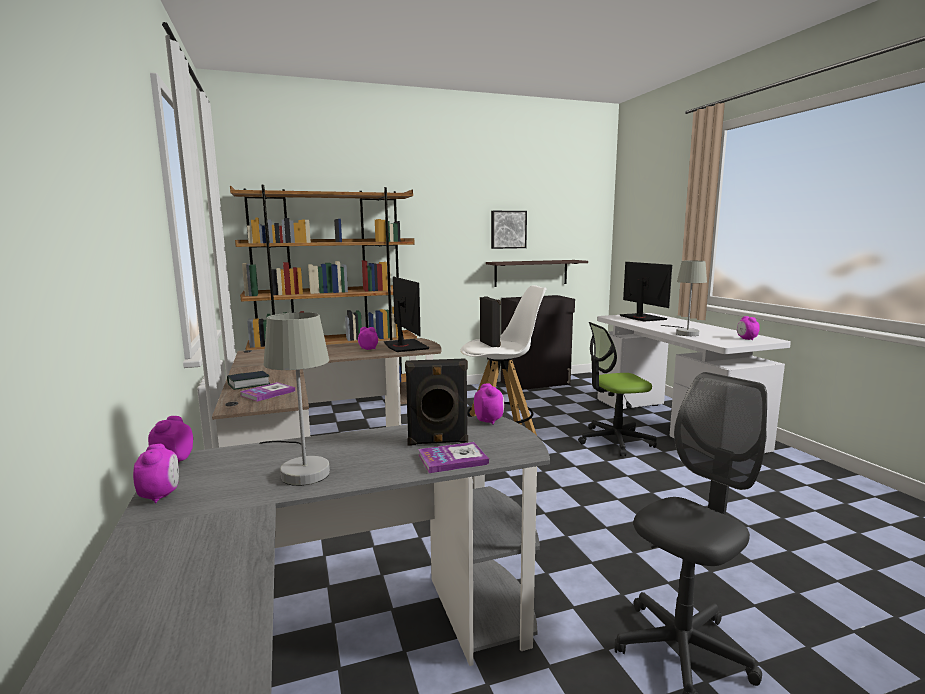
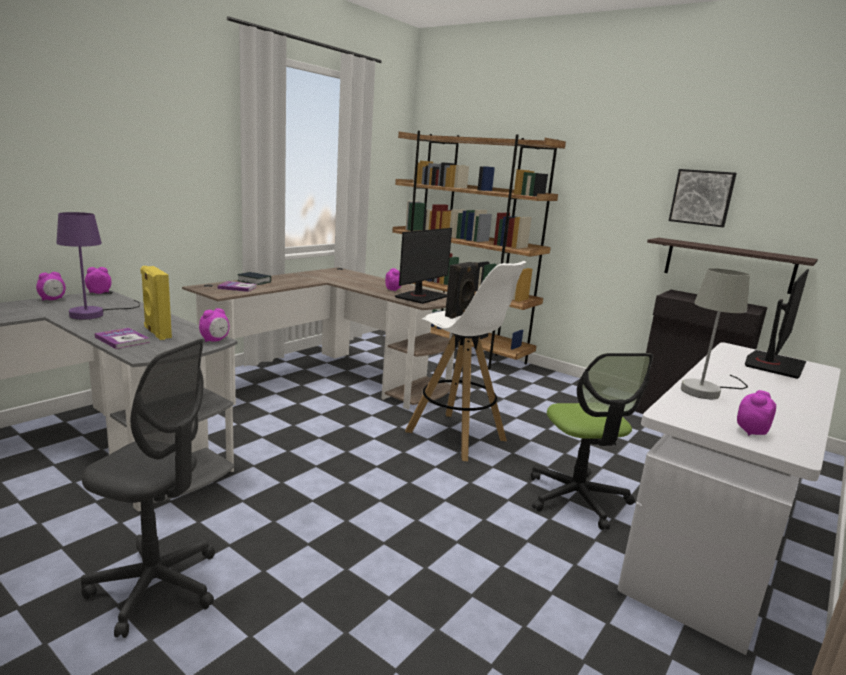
camera: 55 degrees right, 5 degrees up
grey table lamp [259,312,330,486] -> purple table lamp [57,212,140,320]
black speaker [405,359,468,446] -> yellow speaker [140,266,172,340]
office chair [578,322,657,456] -> office chair turned 150 degrees counterclockwise [531,353,654,530]

